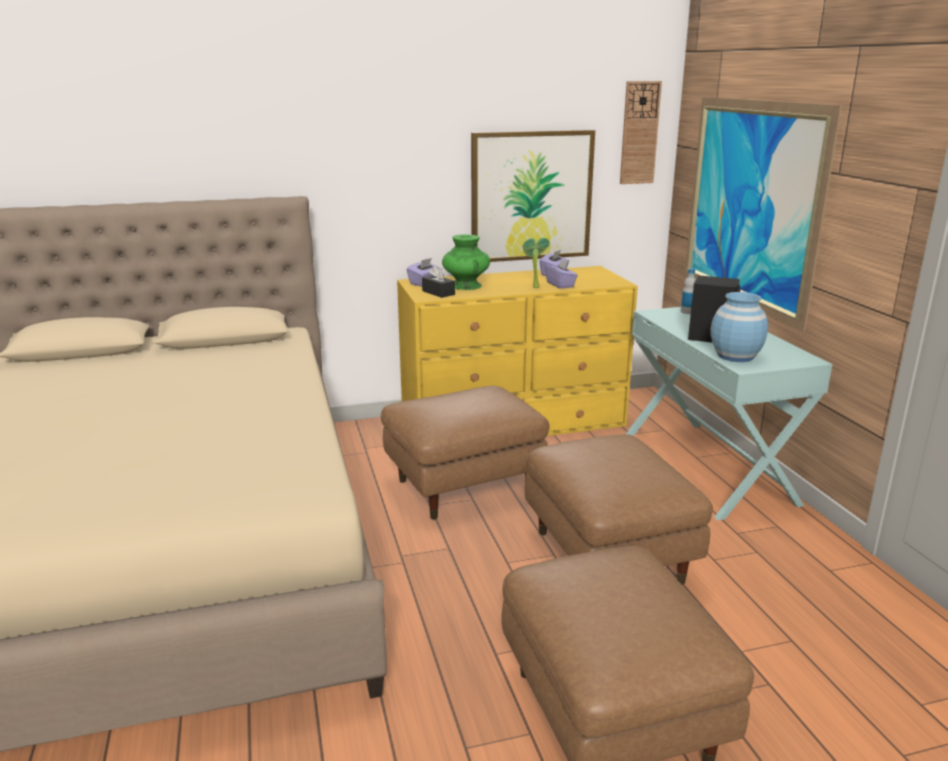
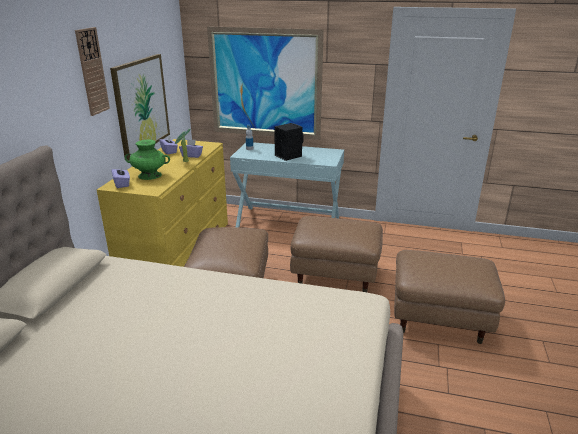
camera: 60 degrees left, 5 degrees up
black tissue box [422,266,455,298] -> none
wall clock [620,81,662,184] -> wall clock moved to [75,27,110,116]
blue vase [711,292,768,362] -> none

